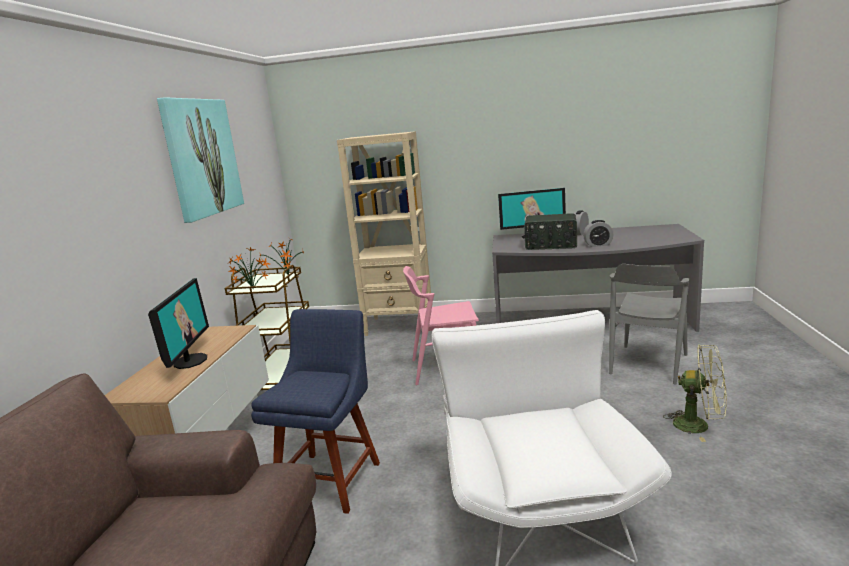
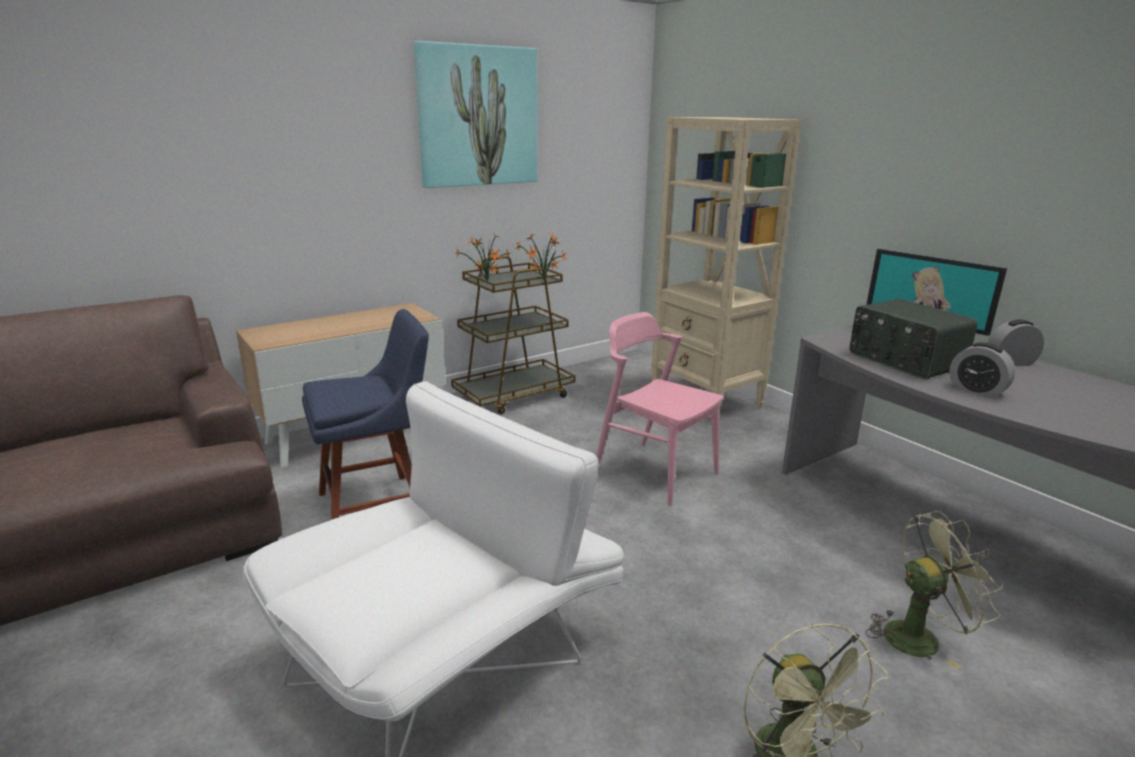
camera: 45 degrees right, 5 degrees up
monitor [148,278,209,369] -> none
grey chair [609,264,690,384] -> green fan [866,511,1003,670]

